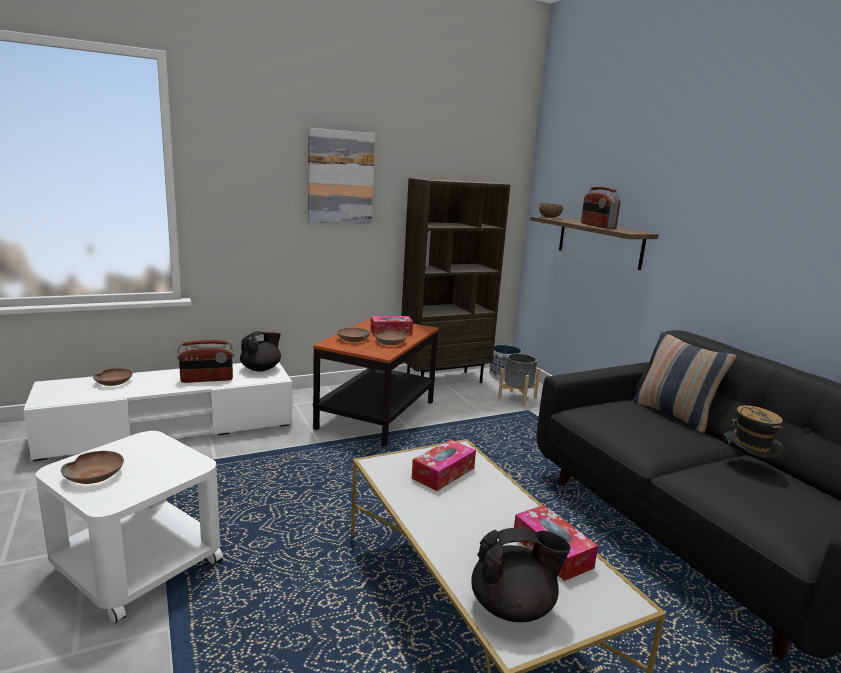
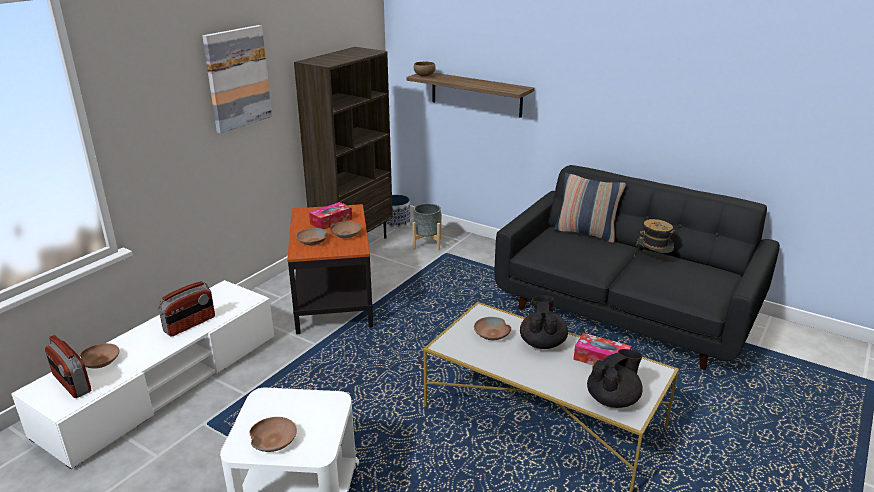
camera: 30 degrees left, 10 degrees up
black teapot [240,331,281,372] -> black teapot moved to [520,295,568,349]
tissue box [412,440,476,491] -> brown bowl [474,317,511,340]
radio [581,187,620,229] -> radio moved to [45,335,91,398]

